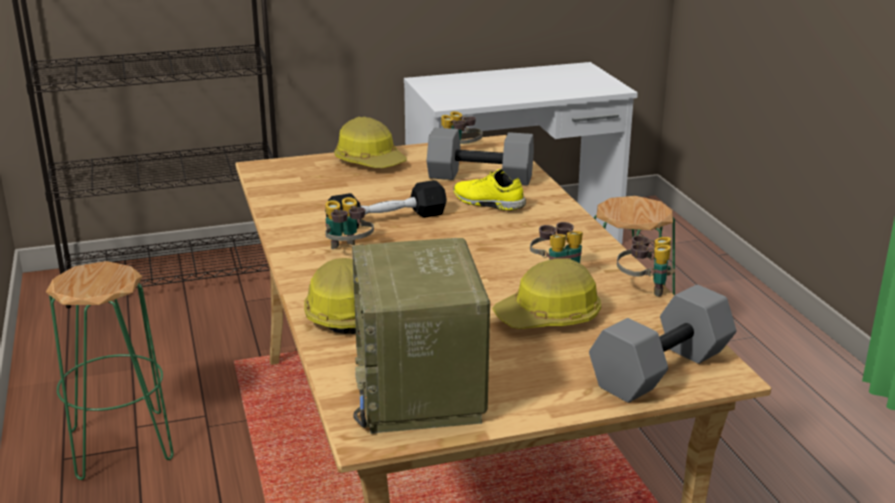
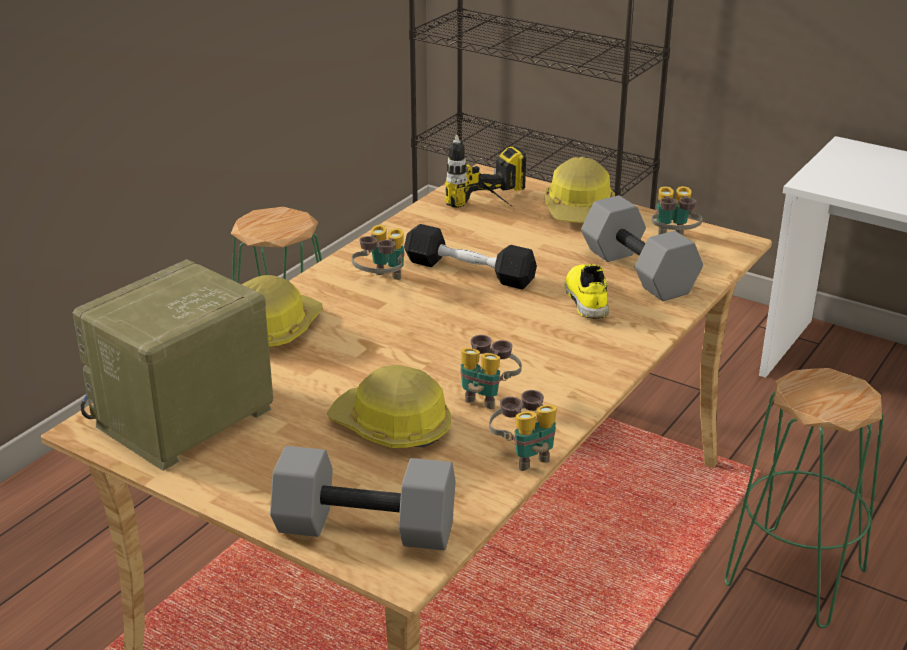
camera: 50 degrees right, 5 degrees up
none -> power drill [445,135,526,208]

